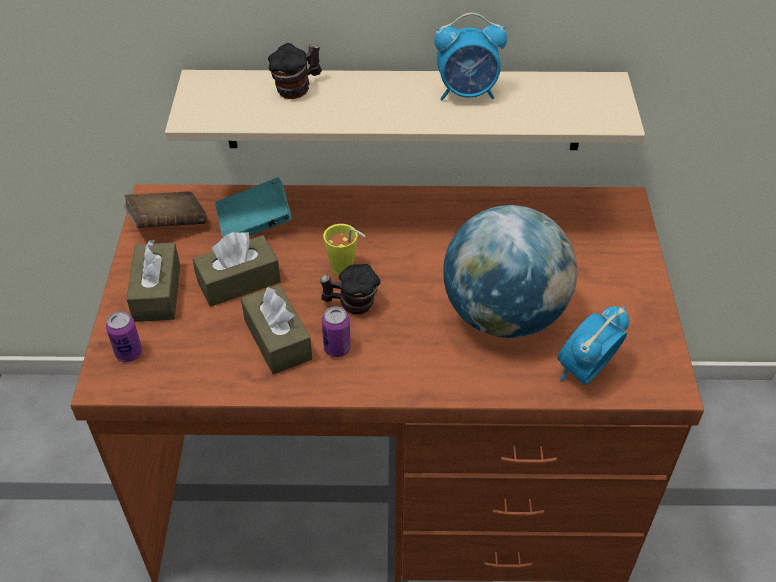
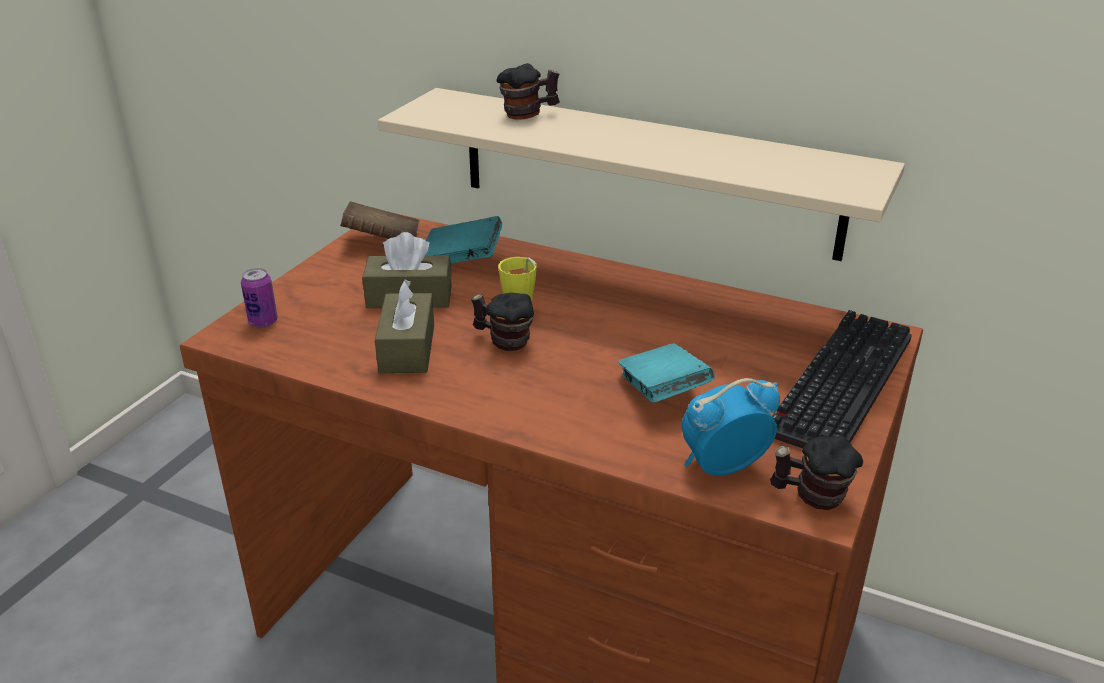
camera: 25 degrees right, 15 degrees down
brown tissue box [126,240,180,322] -> none
can [322,306,351,357] -> none
alarm clock [434,13,507,100] -> none
globe [443,205,577,338] -> turquoise book [618,344,715,403]
none -> mug [770,436,863,510]
none -> keyboard [772,310,912,448]

